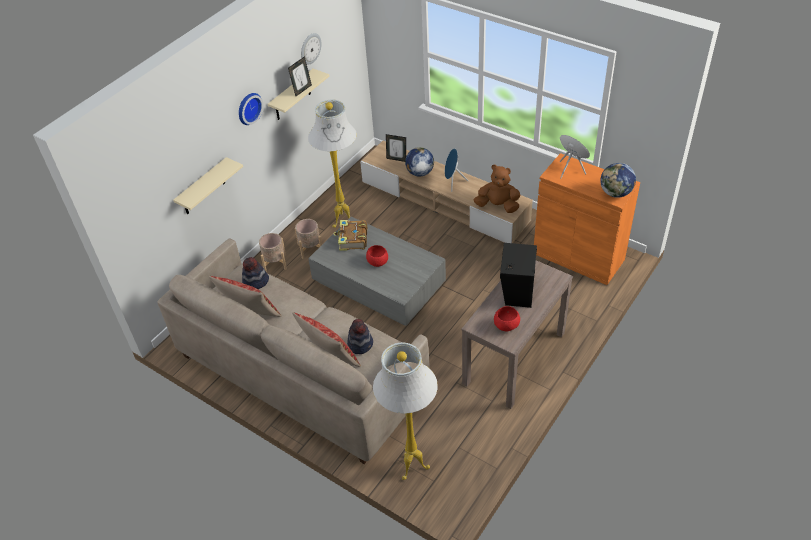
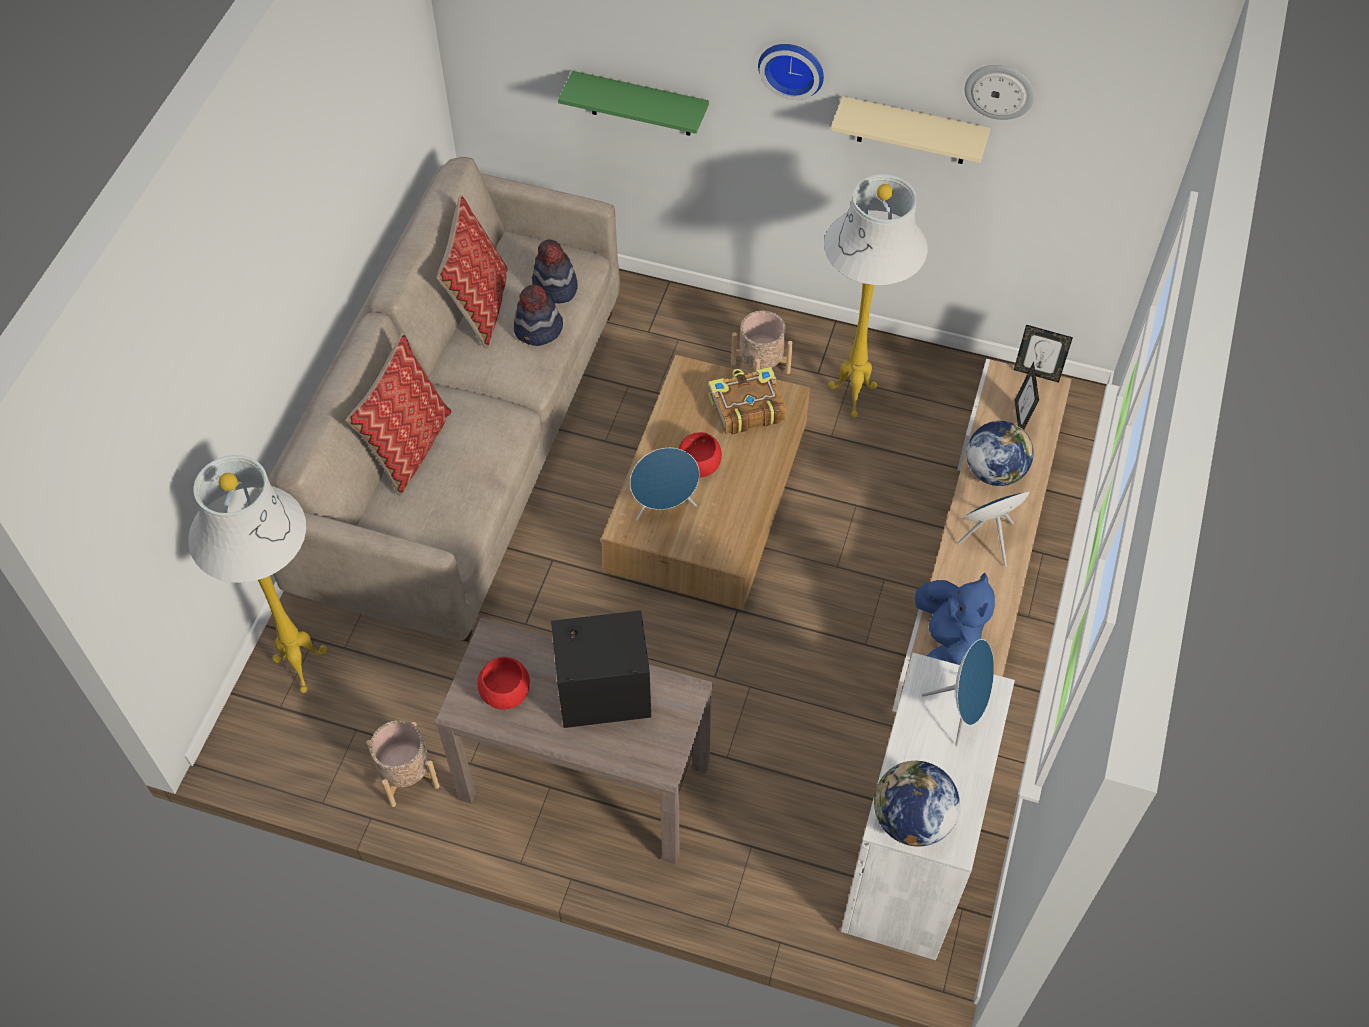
camera: 70 degrees right, 10 degrees up
beige shelf [173,157,243,214] -> green shelf [558,71,709,136]
beige planter [259,233,287,273] -> beige planter moved to [366,720,440,807]
picture frame [288,56,312,96] -> picture frame moved to [1014,325,1073,383]
grey coffee table [308,217,446,326] -> brown coffee table [601,355,810,610]
hat [347,319,373,354] -> hat moved to [514,284,563,346]
brown plush toy [474,165,520,213] -> blue plush toy [915,573,995,665]
orange cabinet [534,153,640,285] -> white cabinet [841,653,1015,960]
none -> blue speaker [630,448,699,520]

